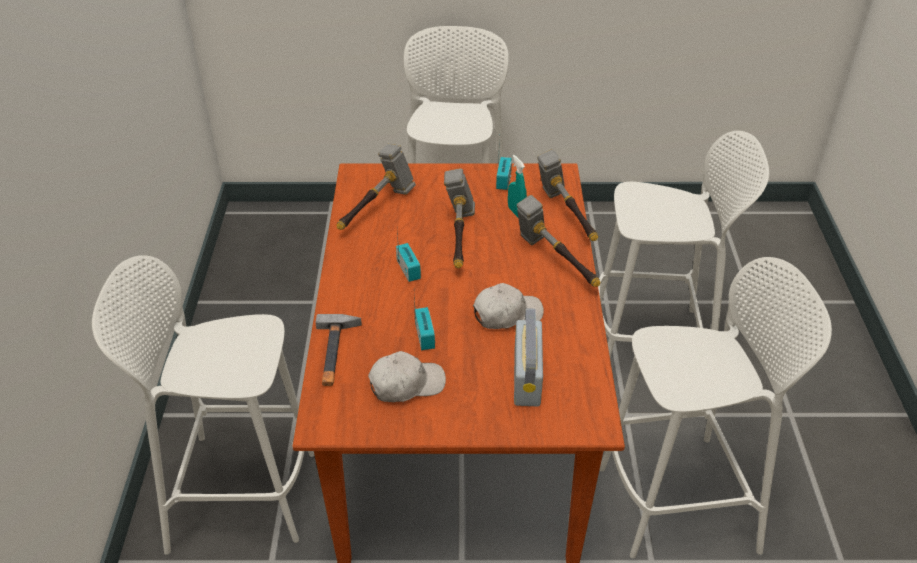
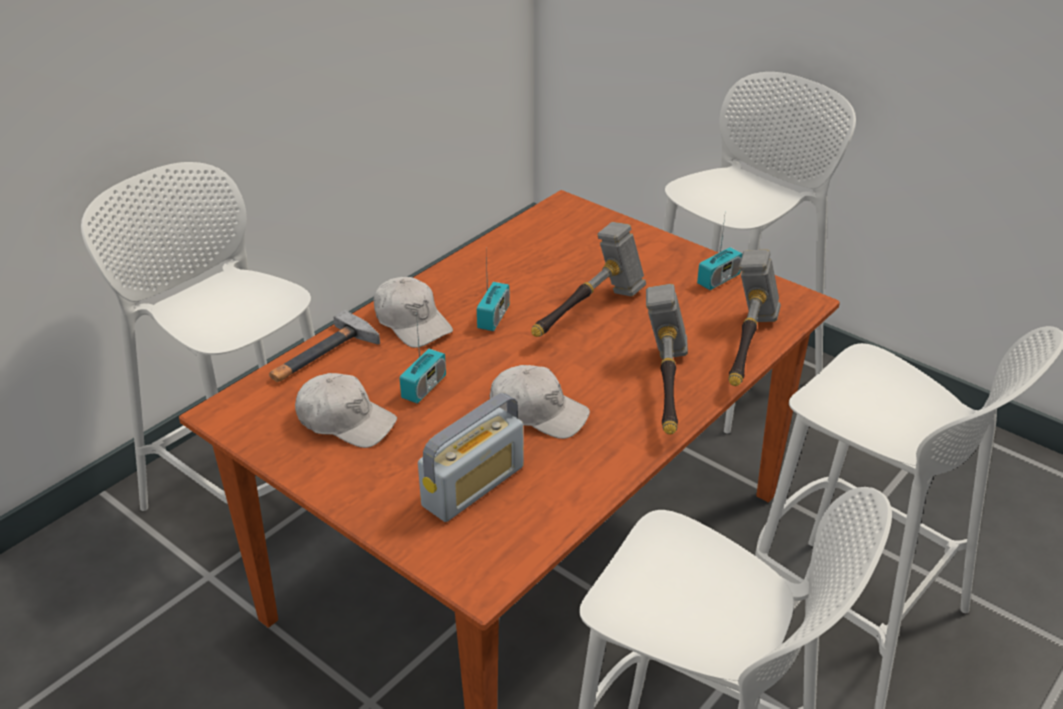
camera: 40 degrees right, 5 degrees down
hammer [336,144,416,230] -> none
turquoise spray bottle [508,155,527,217] -> none
none -> white cap [373,277,453,348]

